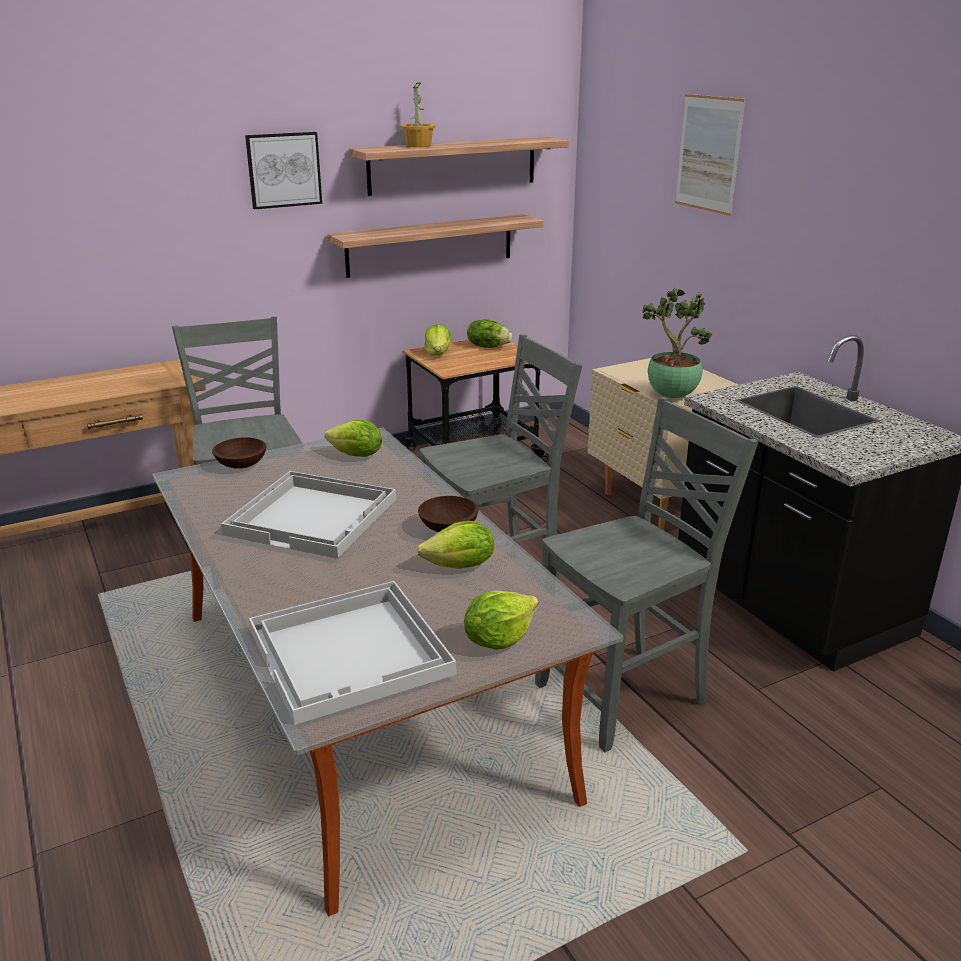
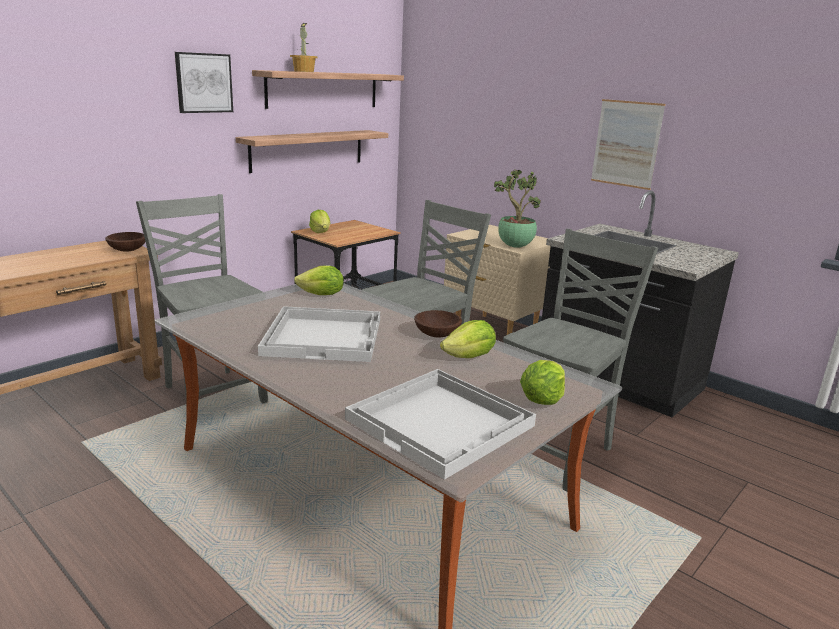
camera: 20 degrees left, 5 degrees down
brown bowl [212,437,267,469] -> brown bowl moved to [105,232,145,252]
lettuce [467,319,512,348] -> none
picture [675,94,746,216] -> picture moved to [591,99,665,190]

